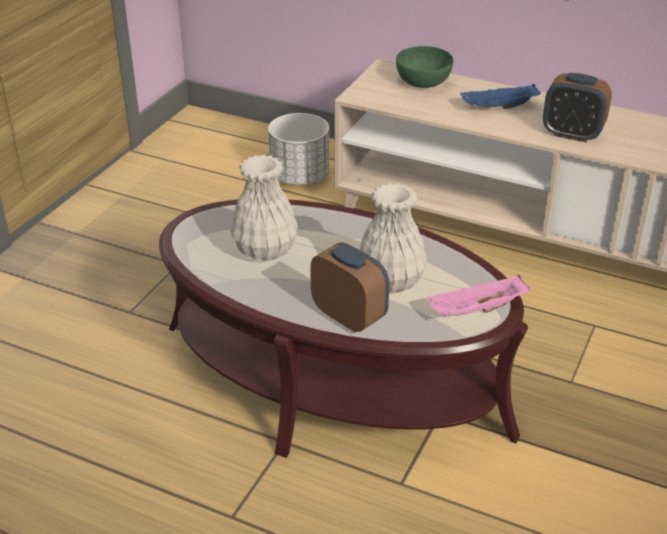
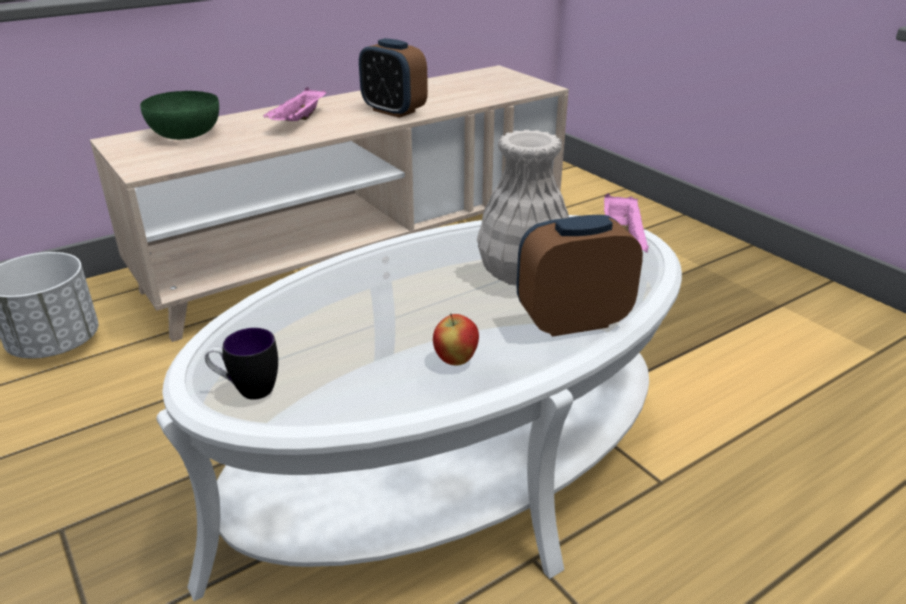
camera: 60 degrees left, 5 degrees down
brown coffee table [159,199,528,458] -> white coffee table [156,215,682,601]
white vase [231,155,298,261] -> none
blue tray [460,84,541,109] -> pink tray [263,87,326,121]
alarm clock [543,73,612,142] -> alarm clock turned 75 degrees clockwise [359,38,428,118]
none -> mug [205,328,278,400]
none -> apple [433,313,479,365]

